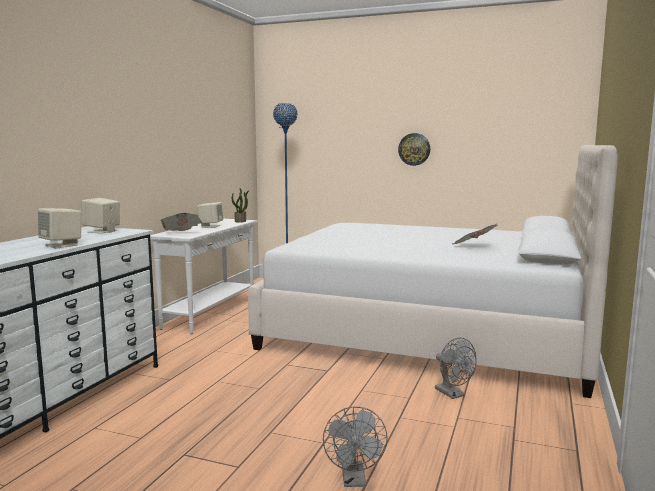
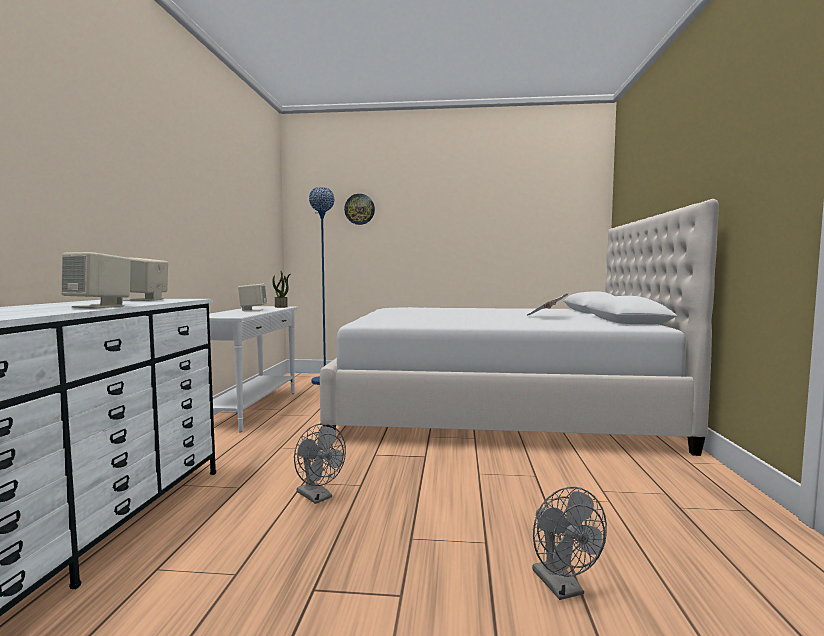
camera: 15 degrees left, 5 degrees down
newspaper [160,213,202,231] -> none
wall clock [398,133,430,166] -> wall clock moved to [344,194,375,225]
grey fan [435,337,476,399] -> grey fan moved to [294,423,346,504]

